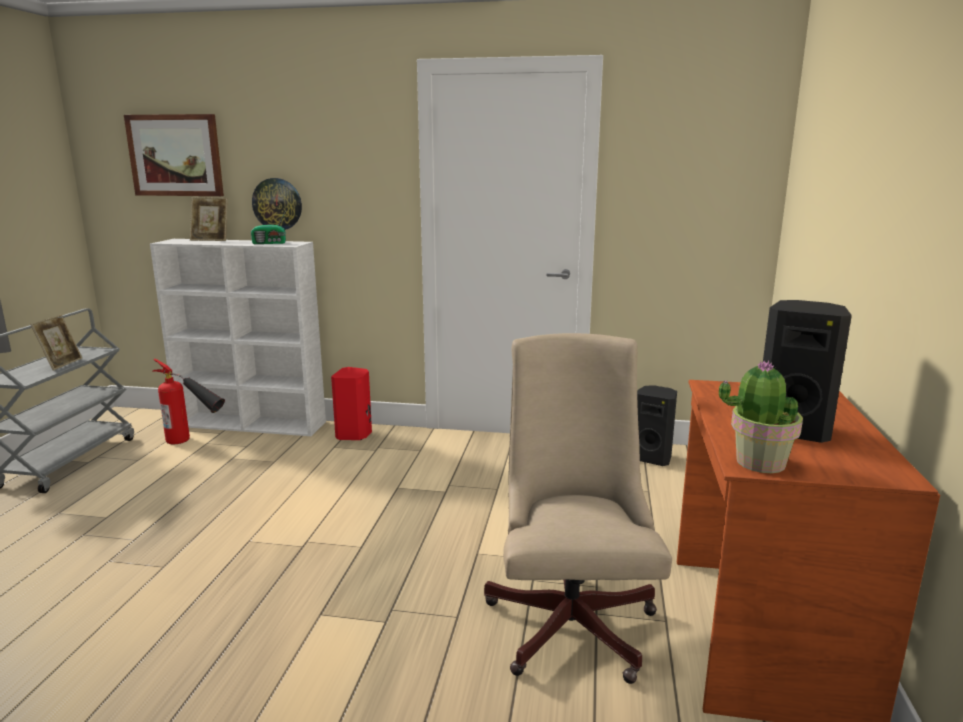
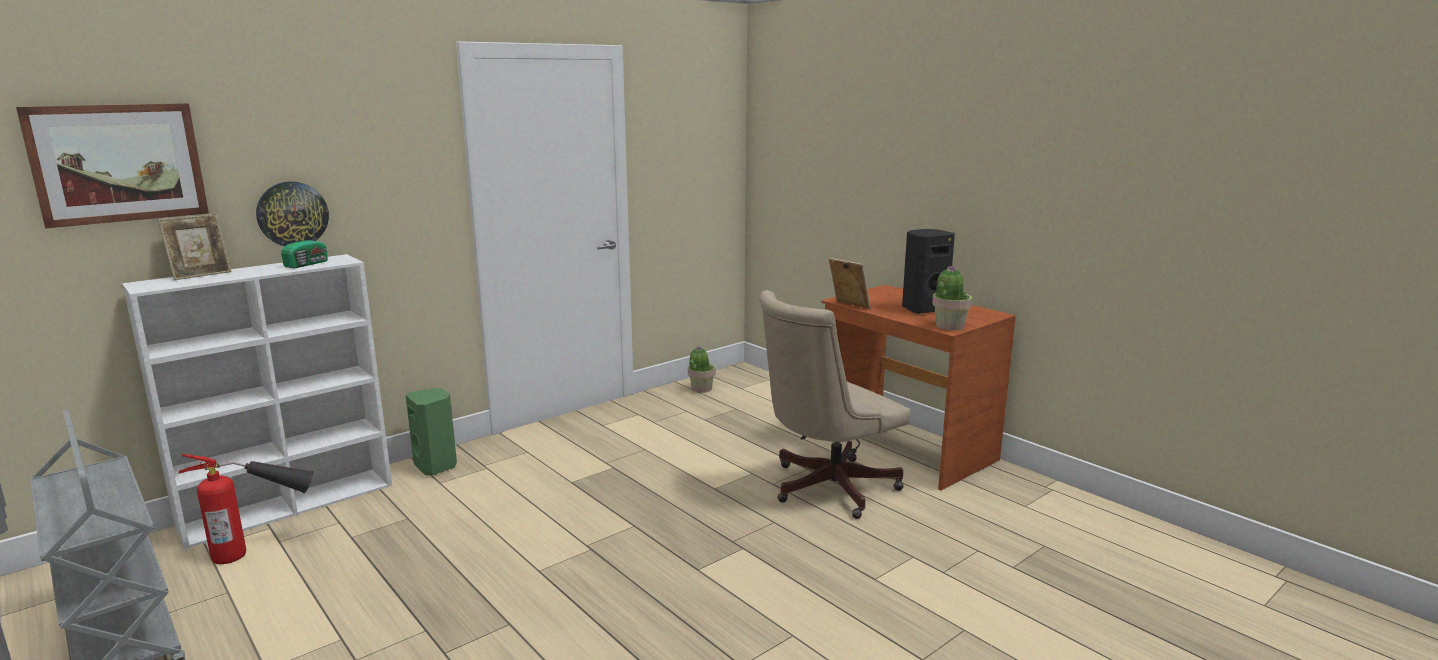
camera: 50 degrees left, 0 degrees up
picture frame [30,315,82,370] -> picture frame moved to [829,258,871,309]
red speaker [331,367,372,440] -> green speaker [406,388,457,476]
beige office chair [484,333,672,684] -> beige office chair turned 75 degrees counterclockwise [759,290,910,519]
black speaker [637,385,677,466] -> potted plant [688,346,716,393]

